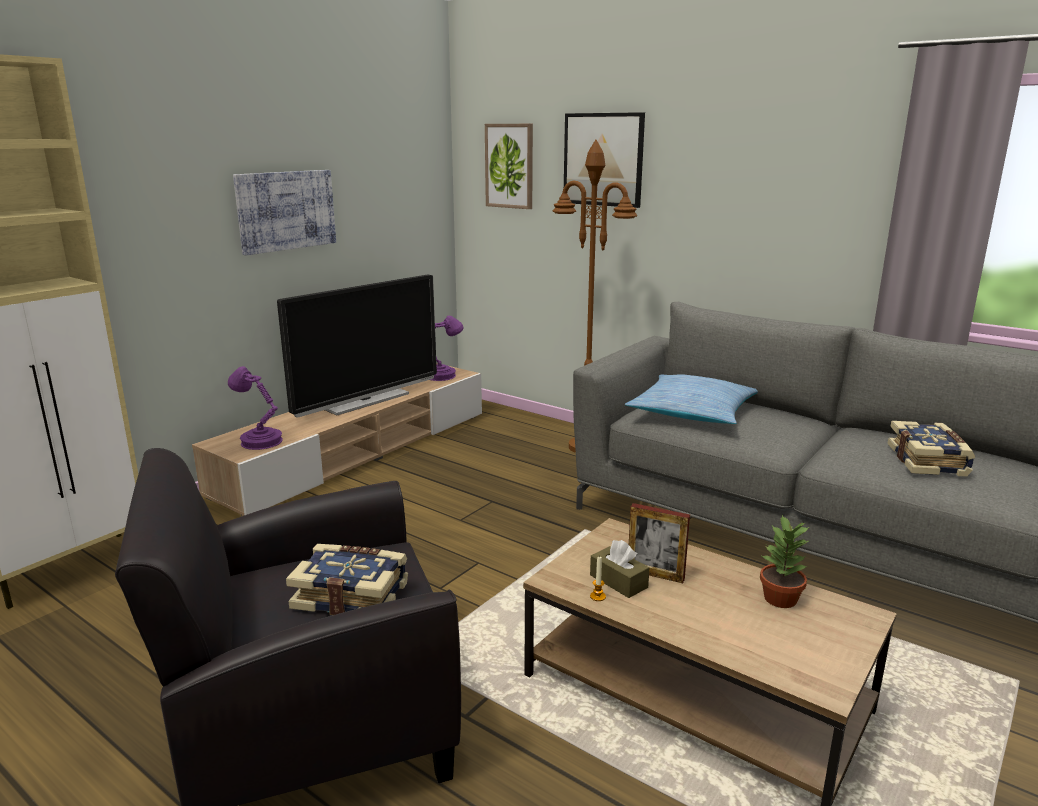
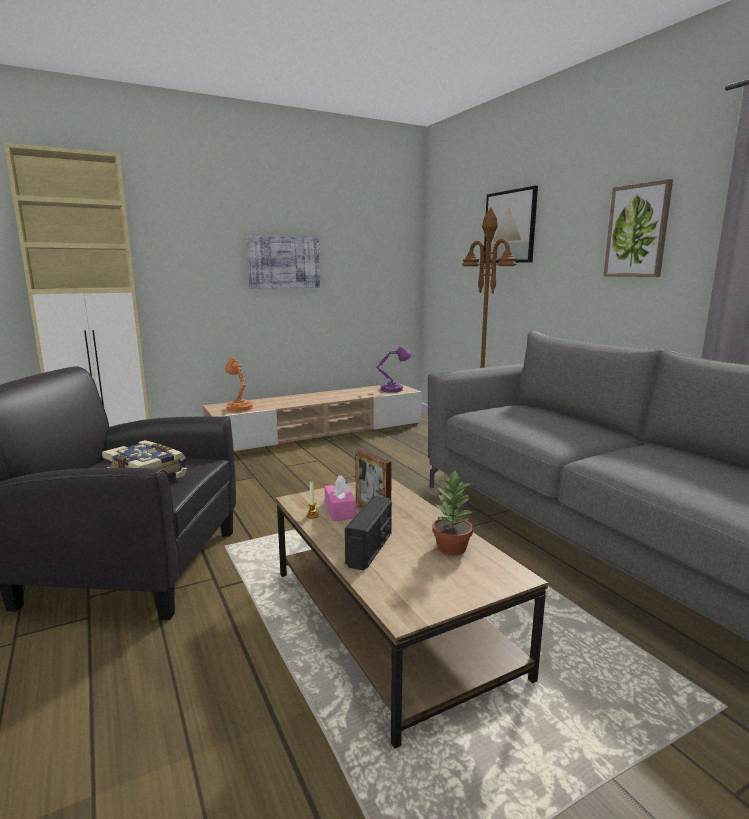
camera: 25 degrees right, 5 degrees down
purple table lamp [228,366,283,450] -> orange table lamp [225,357,253,412]
television [277,274,437,418] -> none
picture [485,124,533,209] -> picture moved to [603,179,673,277]
brown tissue box [590,540,649,598] -> pink tissue box [325,476,356,521]
pillow [625,374,758,424] -> none
book [887,421,975,477] -> none
none -> radio [345,496,392,571]

